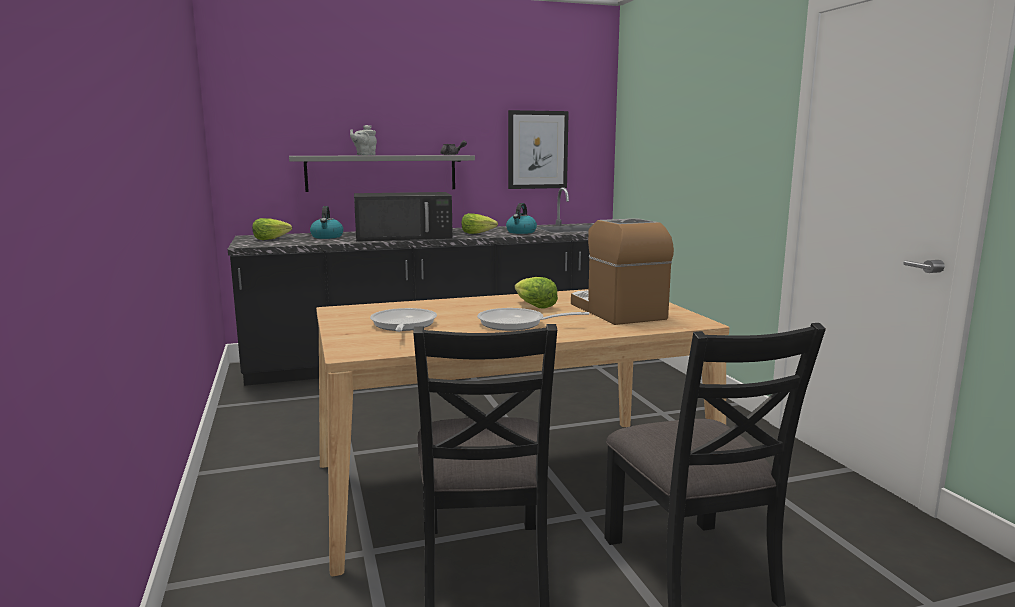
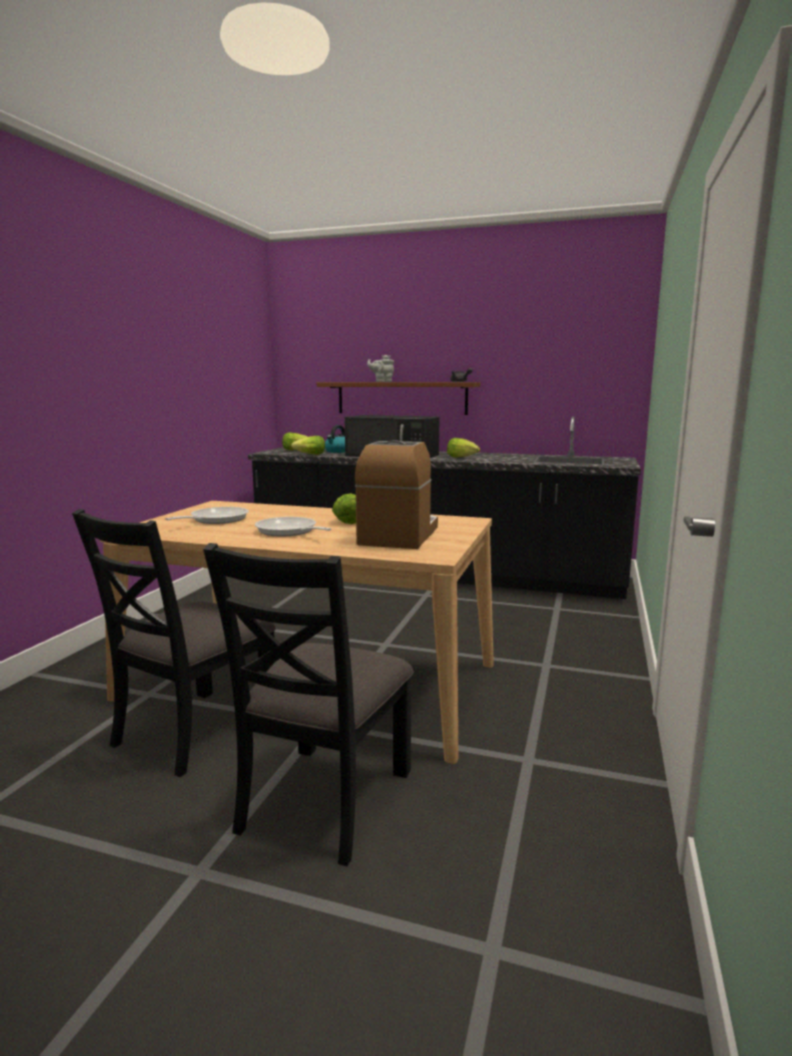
camera: 35 degrees right, 0 degrees up
grey shelf [289,155,475,192] -> brown shelf [317,382,480,415]
kettle [506,203,537,234] -> none
picture [508,110,569,189] -> none
none -> lettuce [291,436,325,455]

